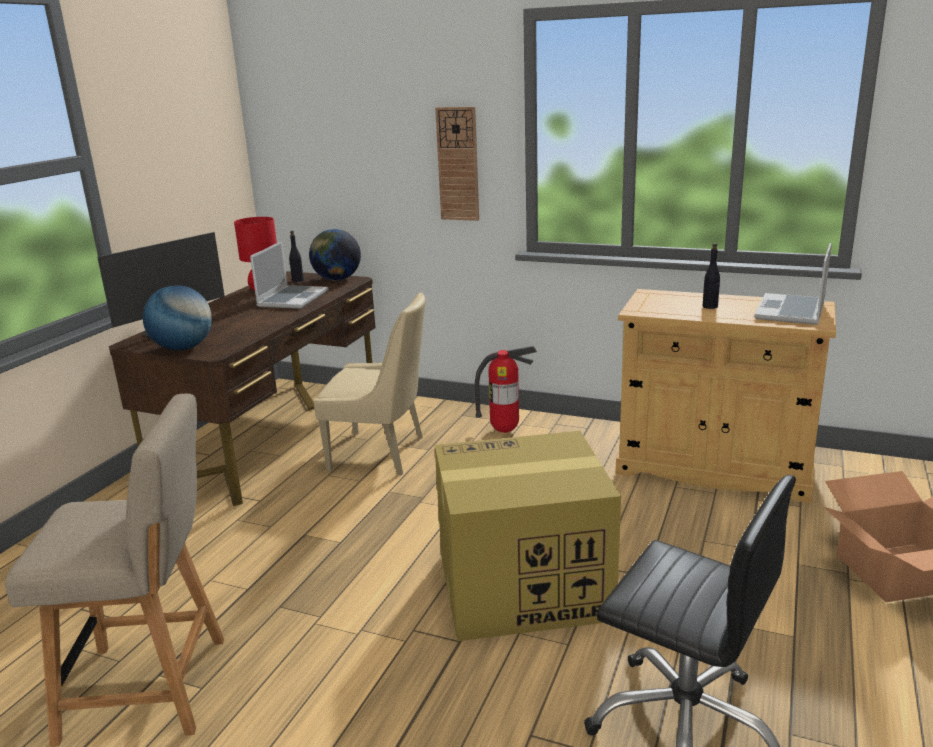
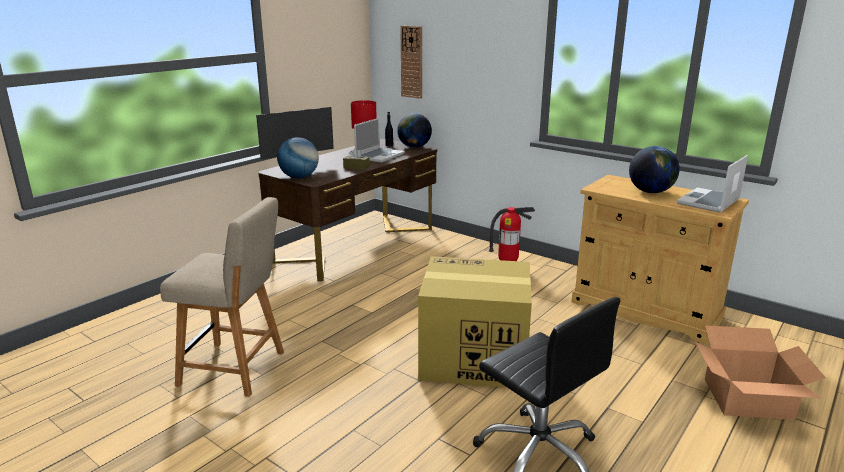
camera: 15 degrees right, 0 degrees up
beige chair [313,292,425,476] -> none
wall clock [435,107,479,221] -> wall clock moved to [400,26,422,99]
black bottle [703,243,720,309] -> globe [629,146,680,193]
none -> brown tissue box [343,148,370,170]

